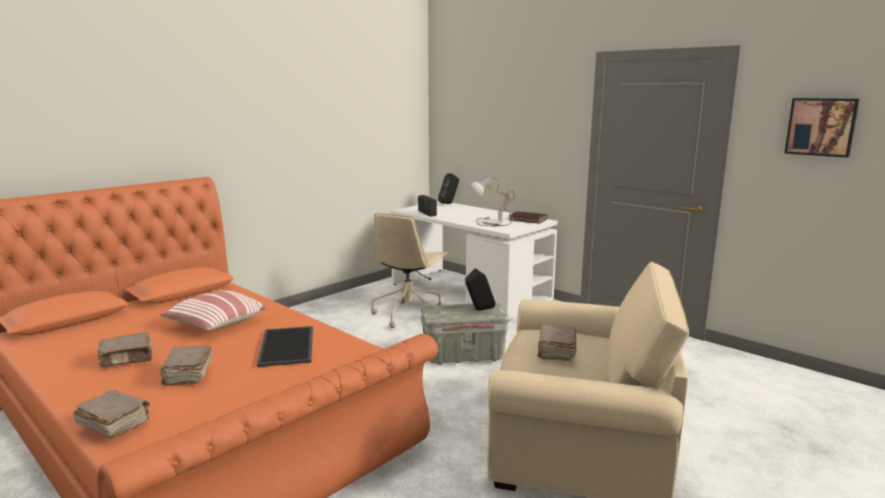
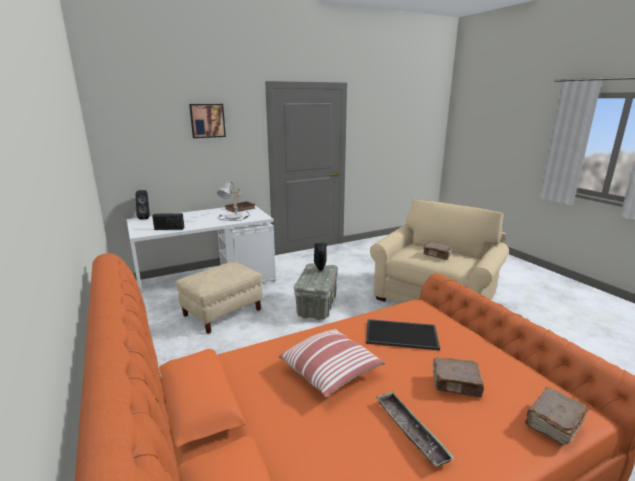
camera: 70 degrees left, 5 degrees up
brown book [98,332,152,367] -> tray [376,391,455,466]
beige office chair [371,213,449,328] -> beige ottoman [176,261,263,334]
picture [784,98,860,158] -> picture moved to [189,104,226,138]

